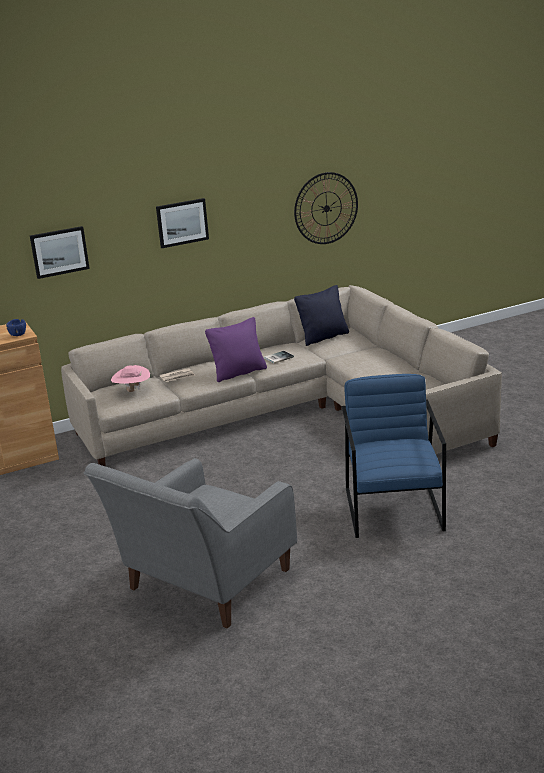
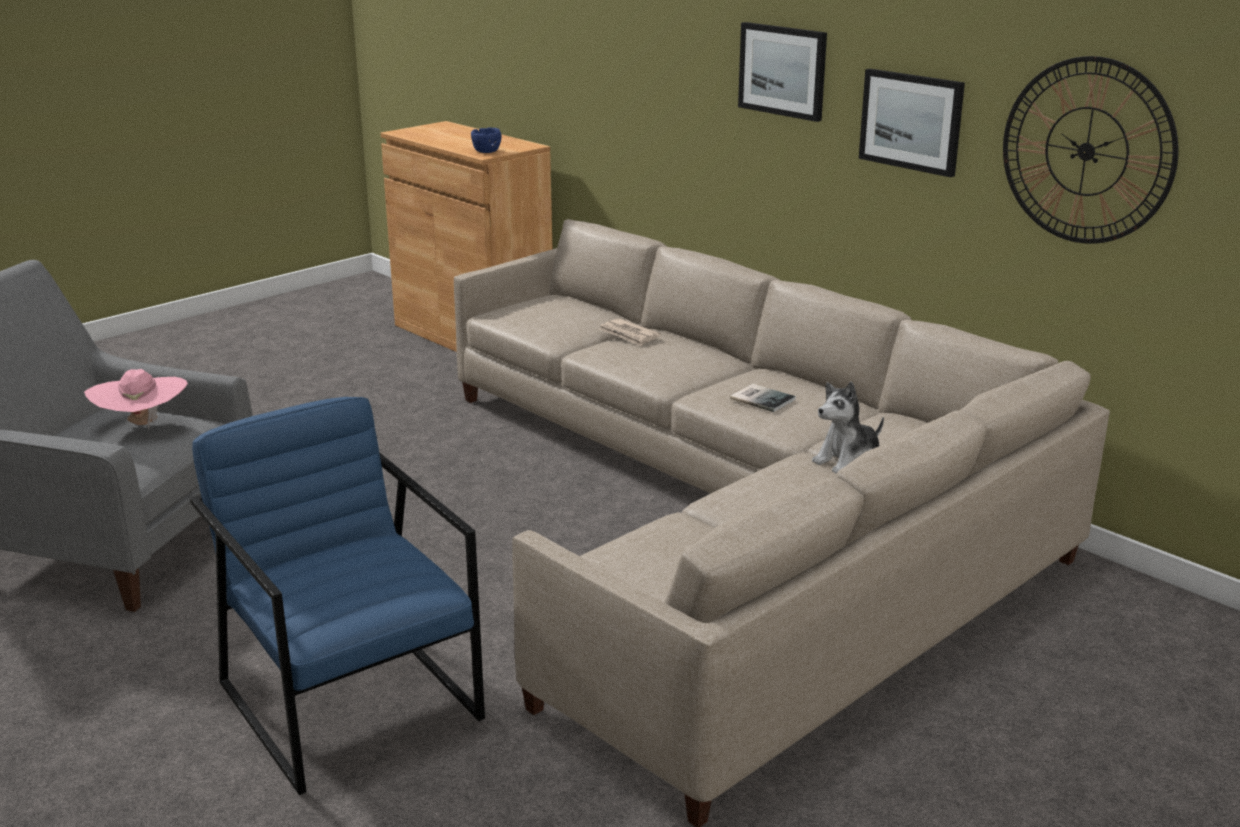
camera: 70 degrees right, 0 degrees up
picture [30,226,90,279] -> picture moved to [859,69,965,177]
pink hat [111,365,150,392] -> pink hat moved to [84,369,188,430]
purple pillow [205,317,267,382] -> none
black pillow [294,285,349,346] -> none
blue armchair [342,374,446,538] -> blue armchair turned 105 degrees counterclockwise [190,397,485,795]
none -> plush toy [812,382,884,474]

